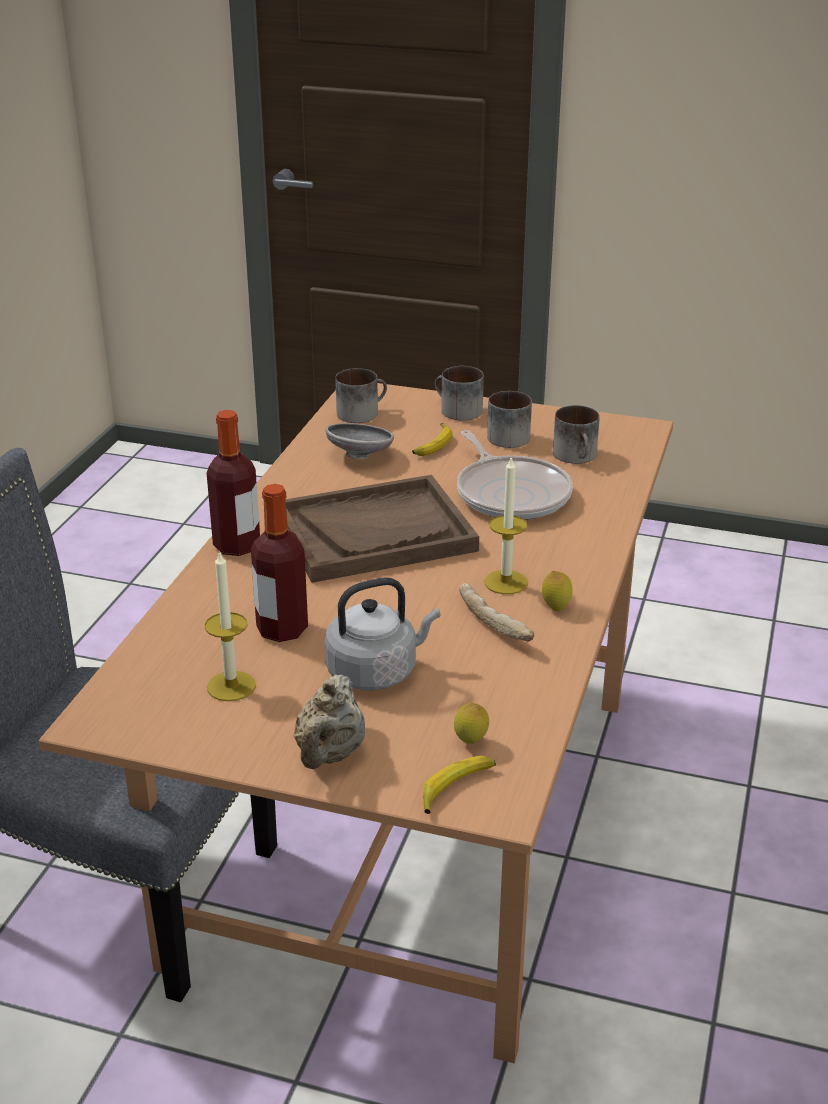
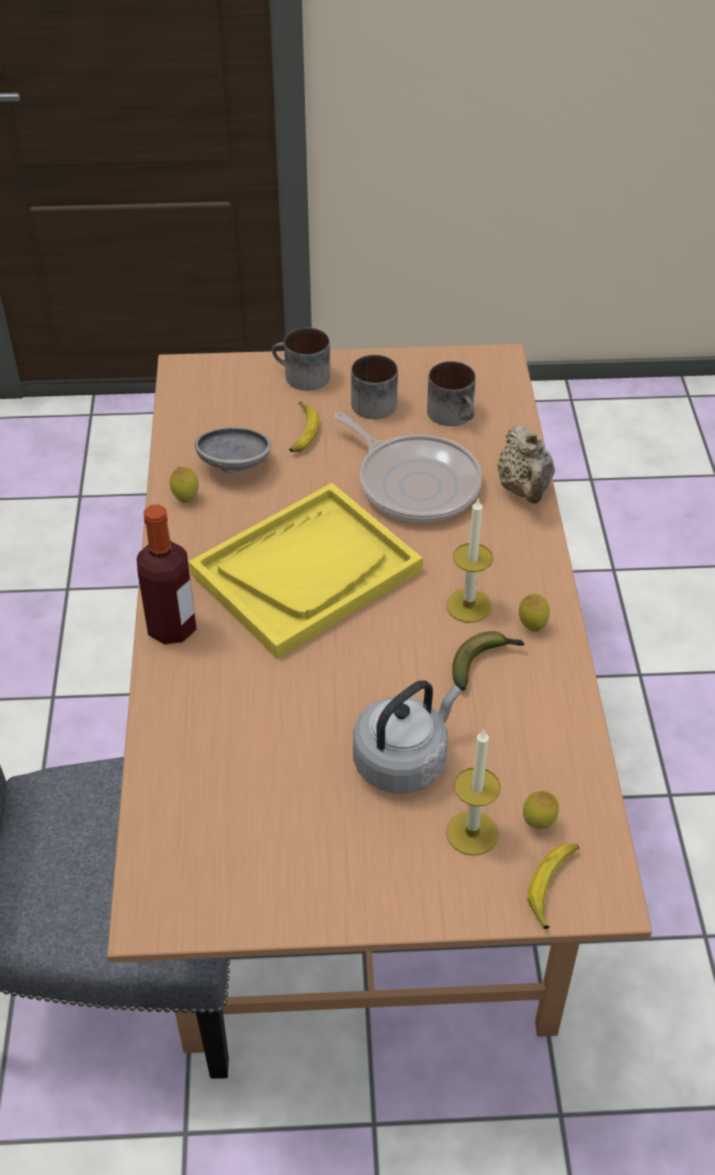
camera: 20 degrees left, 15 degrees up
candle [205,550,256,701] -> candle moved to [446,729,501,856]
bottle [251,484,308,642] -> none
brown tray [285,475,479,583] -> yellow tray [189,483,423,659]
beige teapot [293,674,365,770] -> beige teapot moved to [497,425,555,504]
mug [335,368,387,423] -> none
bread [459,583,534,642] -> banana [452,631,525,690]
none -> lemon [169,467,199,503]

